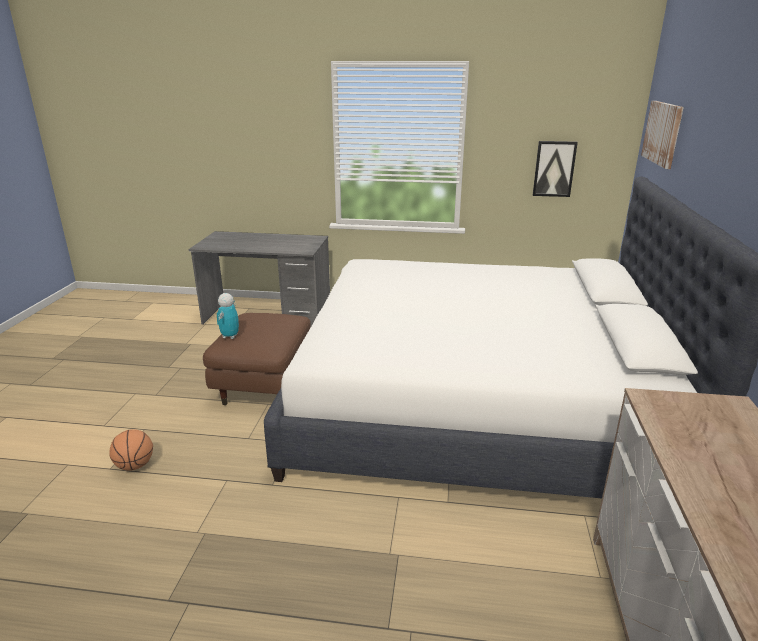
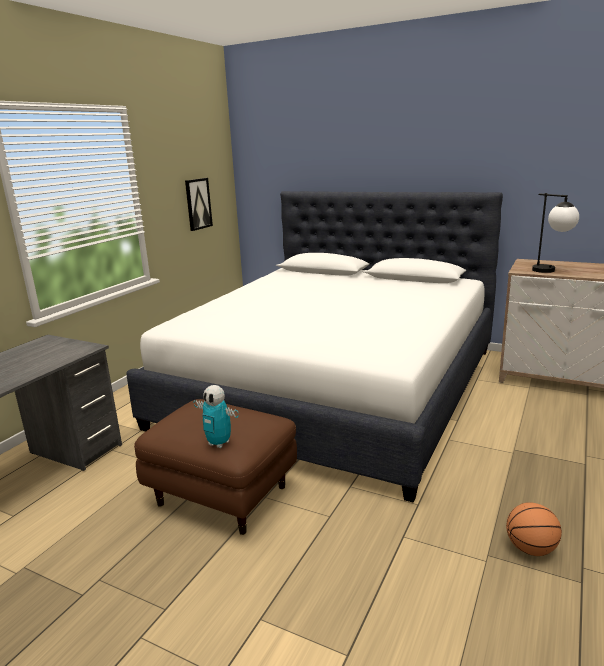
camera: 70 degrees left, 5 degrees down
basketball [109,429,153,471] -> basketball moved to [506,502,562,556]
picture [641,101,684,169] -> none
none -> table lamp [532,193,579,273]

